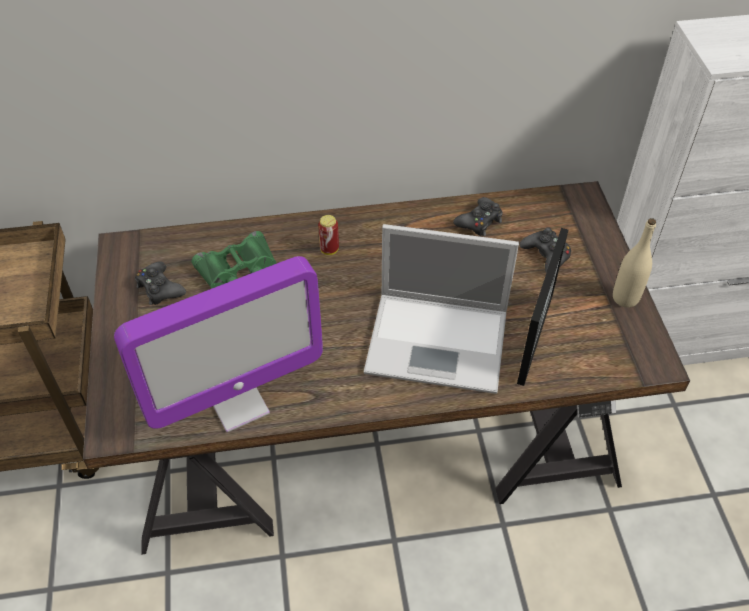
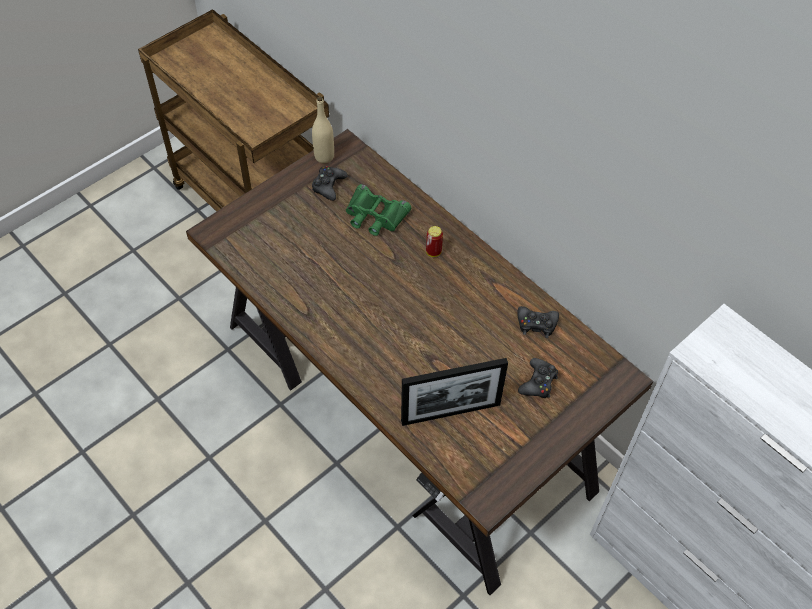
camera: 55 degrees right, 5 degrees up
monitor [114,256,323,432] -> none
laptop [364,224,519,394] -> none
beige bottle [613,218,656,308] -> beige bottle moved to [312,96,334,163]

